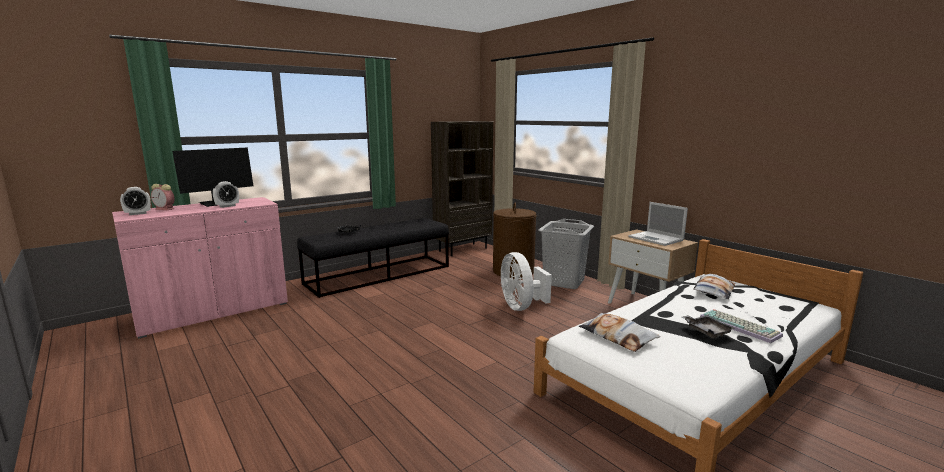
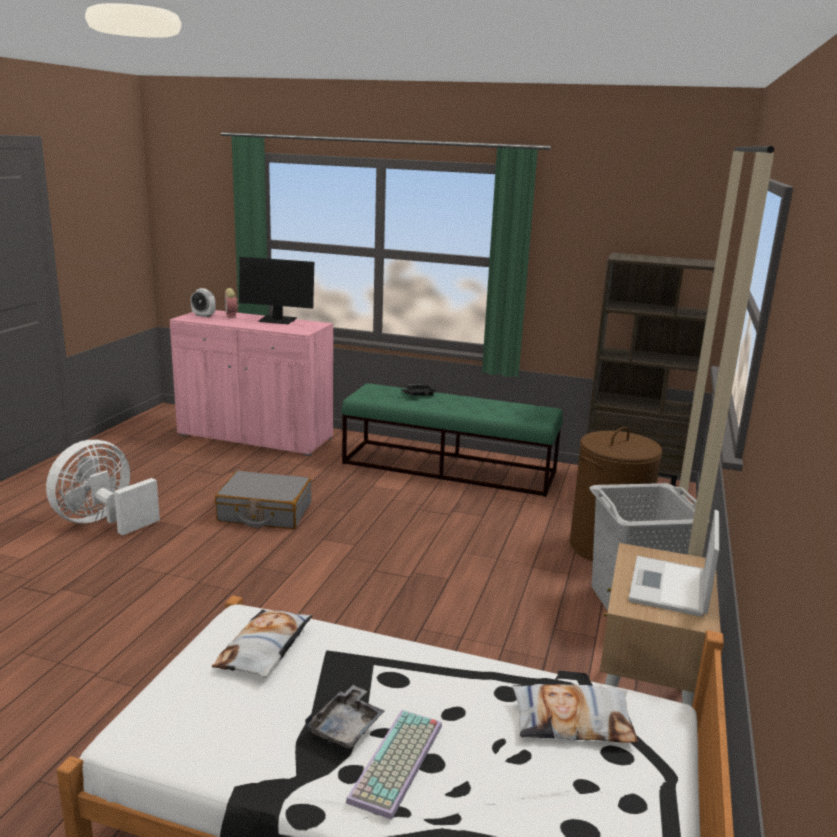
camera: 55 degrees right, 5 degrees up
alarm clock [213,181,239,208] -> none
black bench [297,218,449,298] -> green bench [341,383,563,497]
white fan [501,252,552,311] -> white fan moved to [46,440,160,535]
none -> grey suitcase [215,471,311,529]

